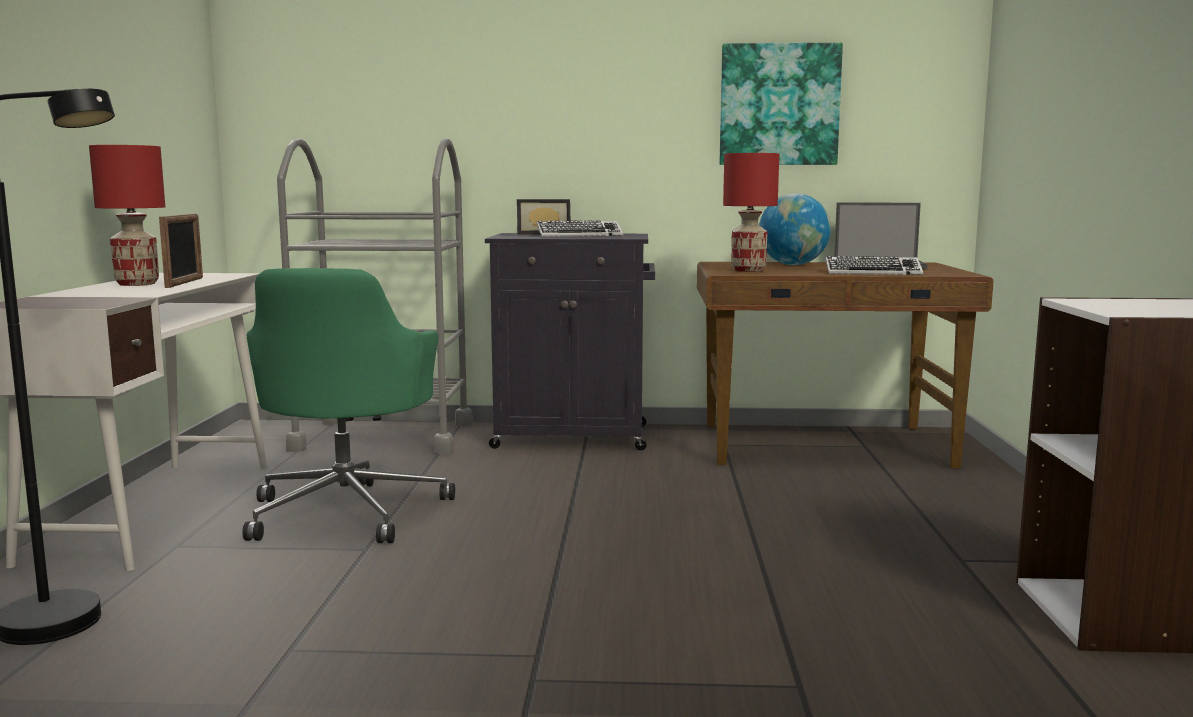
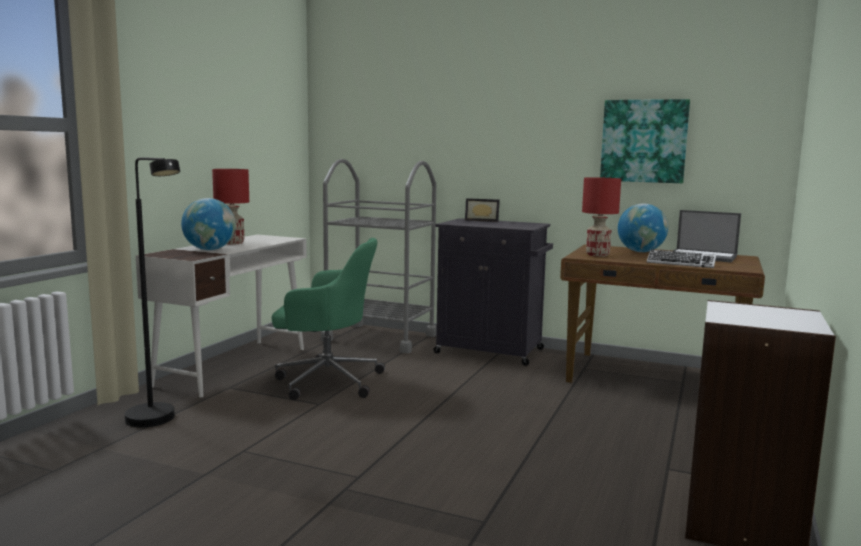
camera: 20 degrees right, 0 degrees up
picture frame [159,214,203,288] -> none
green office chair [243,268,455,543] -> green office chair turned 105 degrees counterclockwise [272,238,385,400]
keyboard [537,220,623,237] -> none
none -> globe [181,198,236,250]

